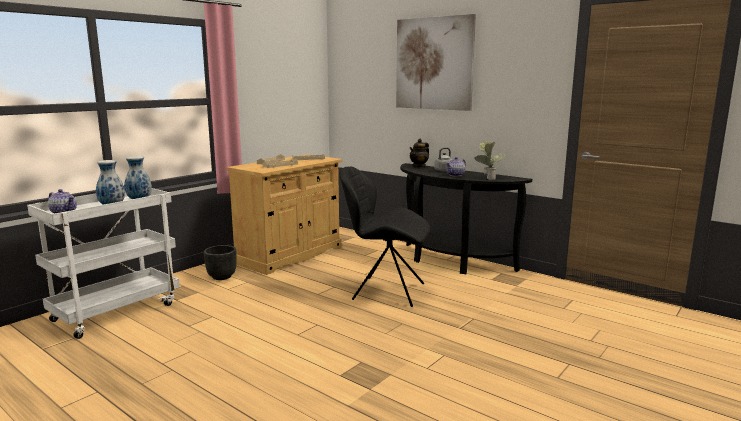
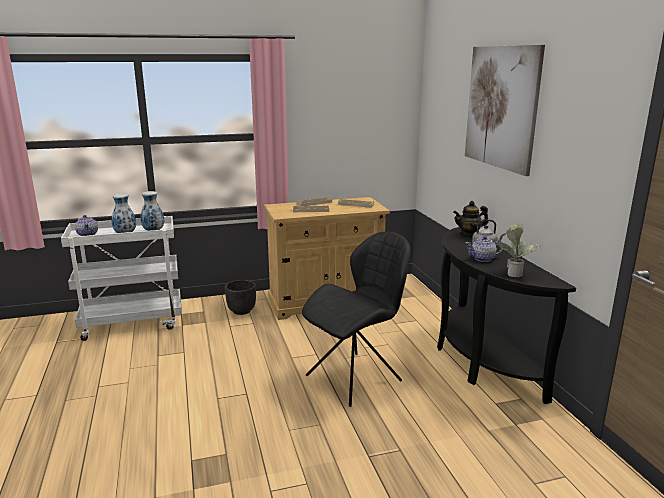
camera: 35 degrees right, 5 degrees up
black chair [339,167,430,307] -> black chair turned 90 degrees clockwise [302,232,411,407]

